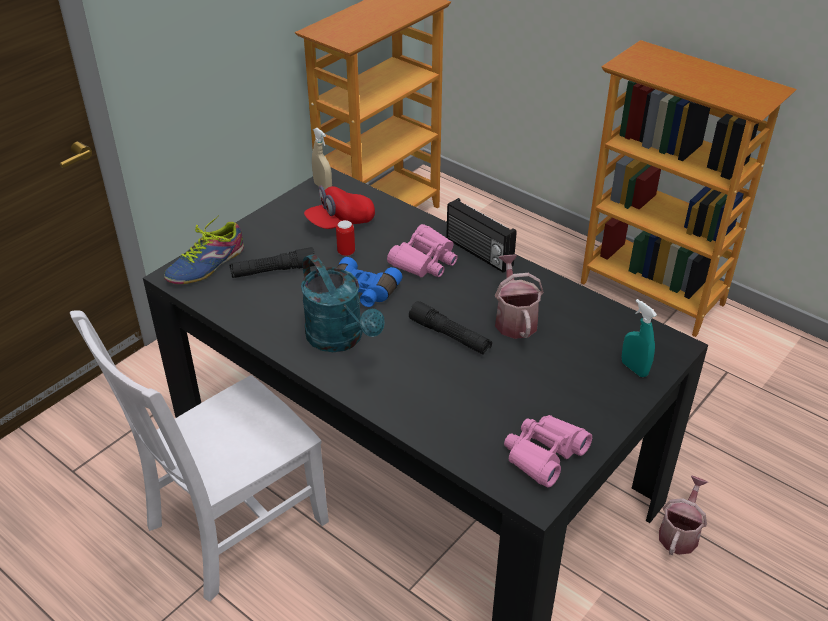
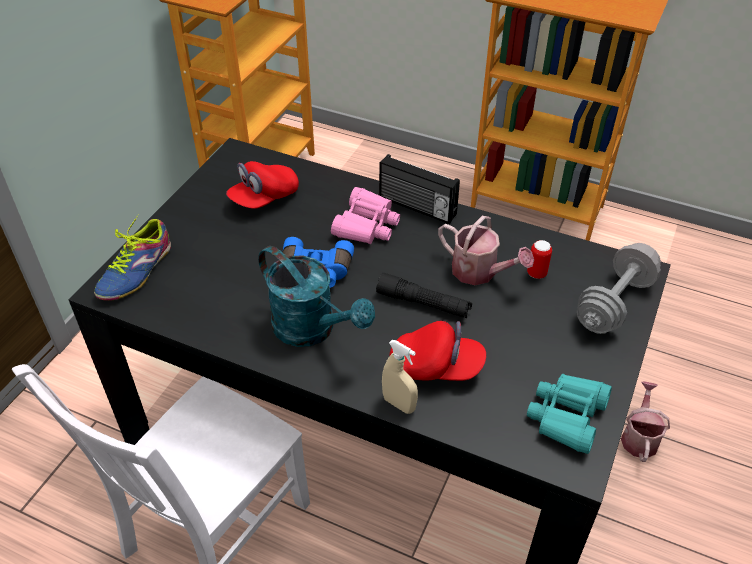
camera: 15 degrees left, 5 degrees up
black flashlight [229,247,315,278] -> none
beige spray bottle [312,128,332,190] -> beige spray bottle moved to [382,340,418,414]
can [336,220,355,256] -> can moved to [527,240,552,279]
watering can [495,254,544,339] -> watering can turned 150 degrees clockwise [438,216,534,285]
pink binoculars [504,415,592,488] -> turquoise binoculars [527,374,612,454]
turquoise spray bottle [622,299,657,377] -> grey dumbbell [577,243,661,334]
none -> red cap [390,321,486,381]

